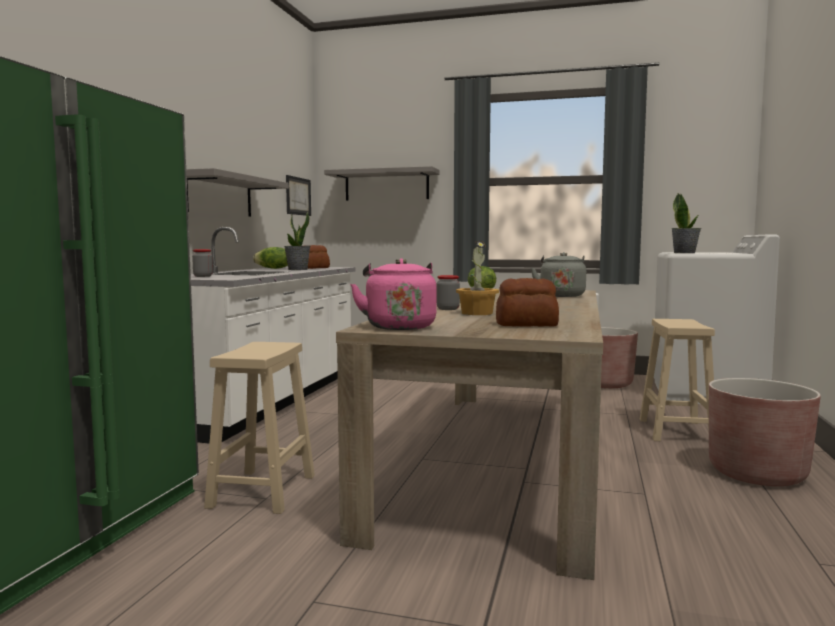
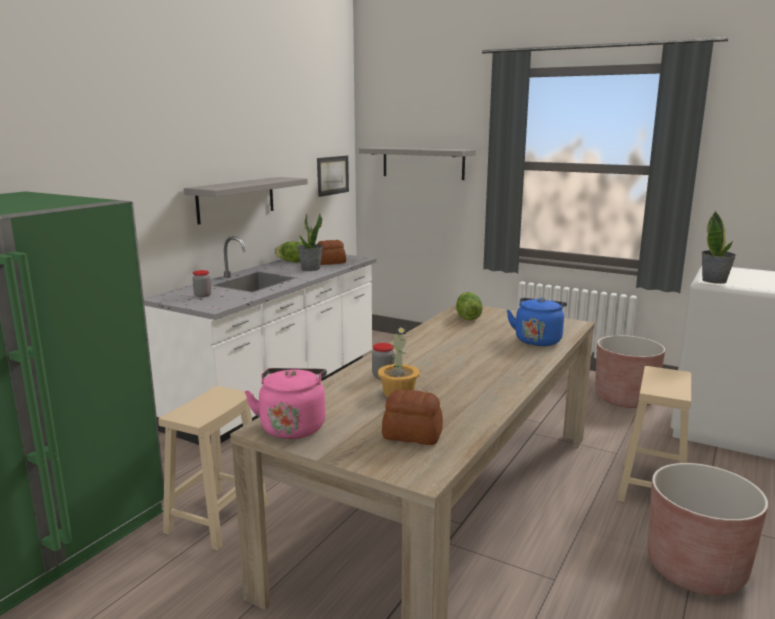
camera: 15 degrees right, 10 degrees up
grey kettle [531,252,586,297] -> blue kettle [507,298,567,346]

